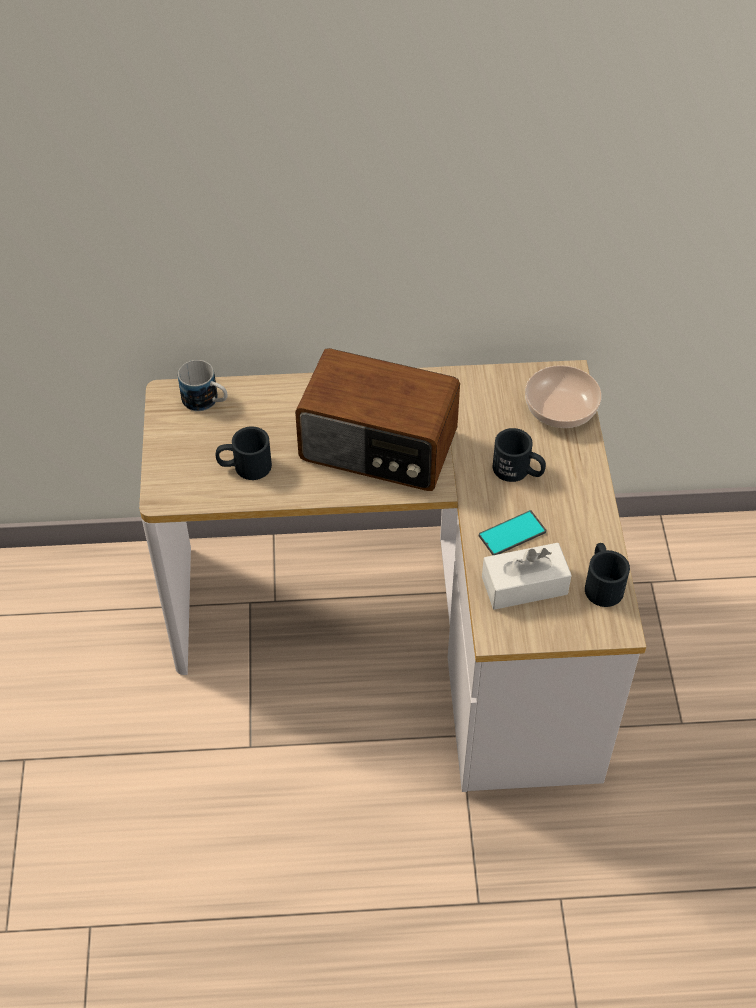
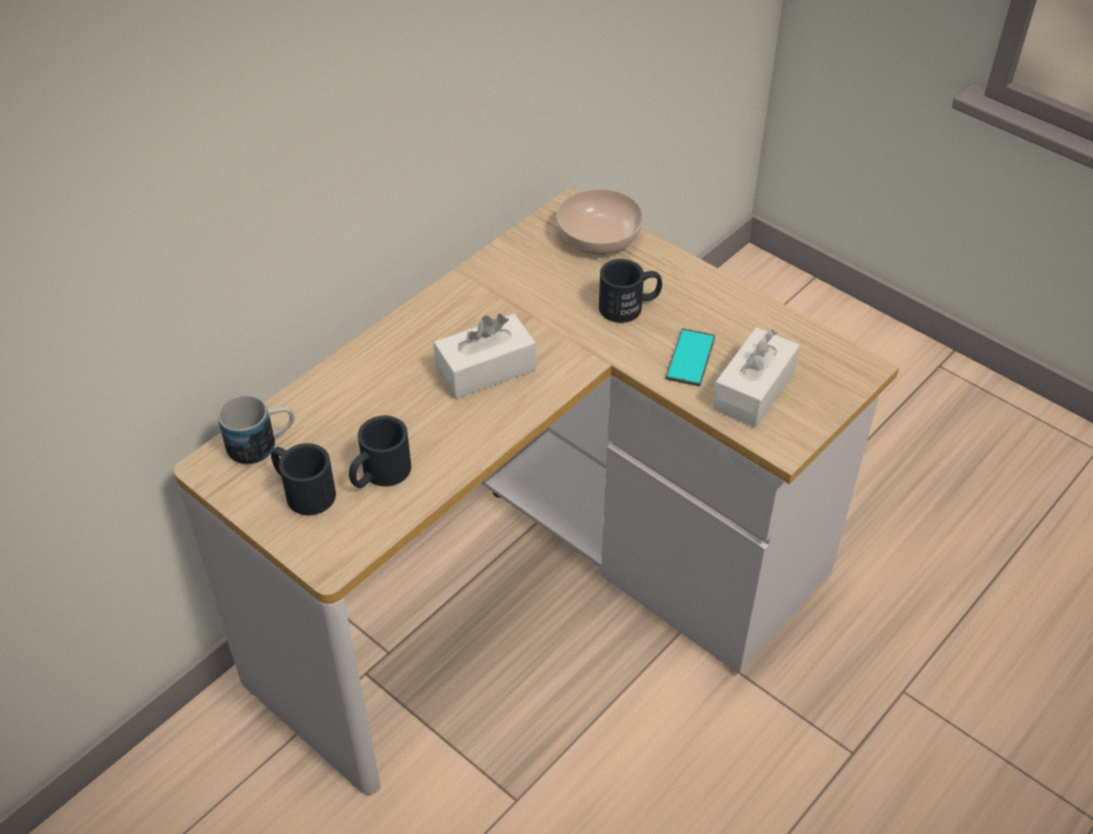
camera: 45 degrees left, 5 degrees down
radio [295,348,460,491] -> white tissue box [434,314,536,399]
black mug [585,543,630,607] -> black mug moved to [271,443,336,515]

